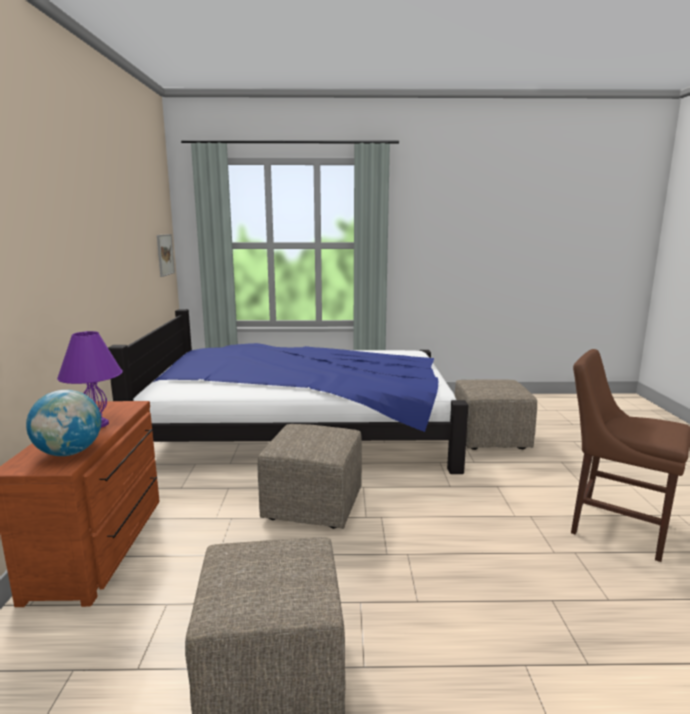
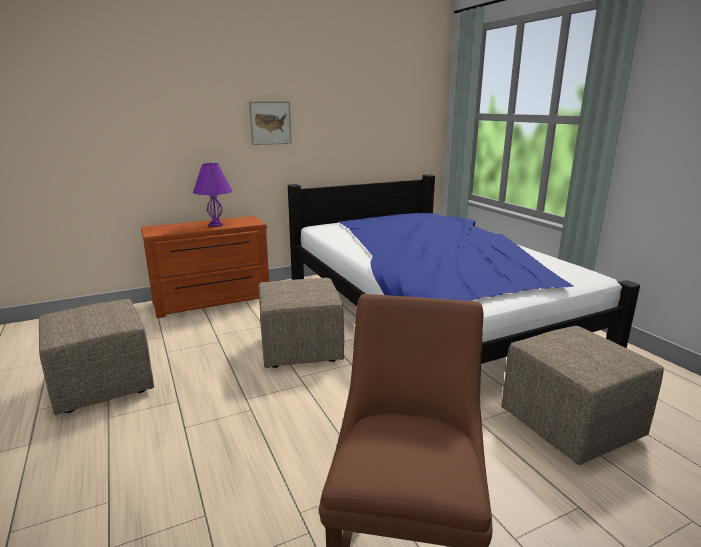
camera: 65 degrees right, 5 degrees up
globe [26,390,101,456] -> none
picture [157,234,175,277] -> picture moved to [249,101,292,145]

